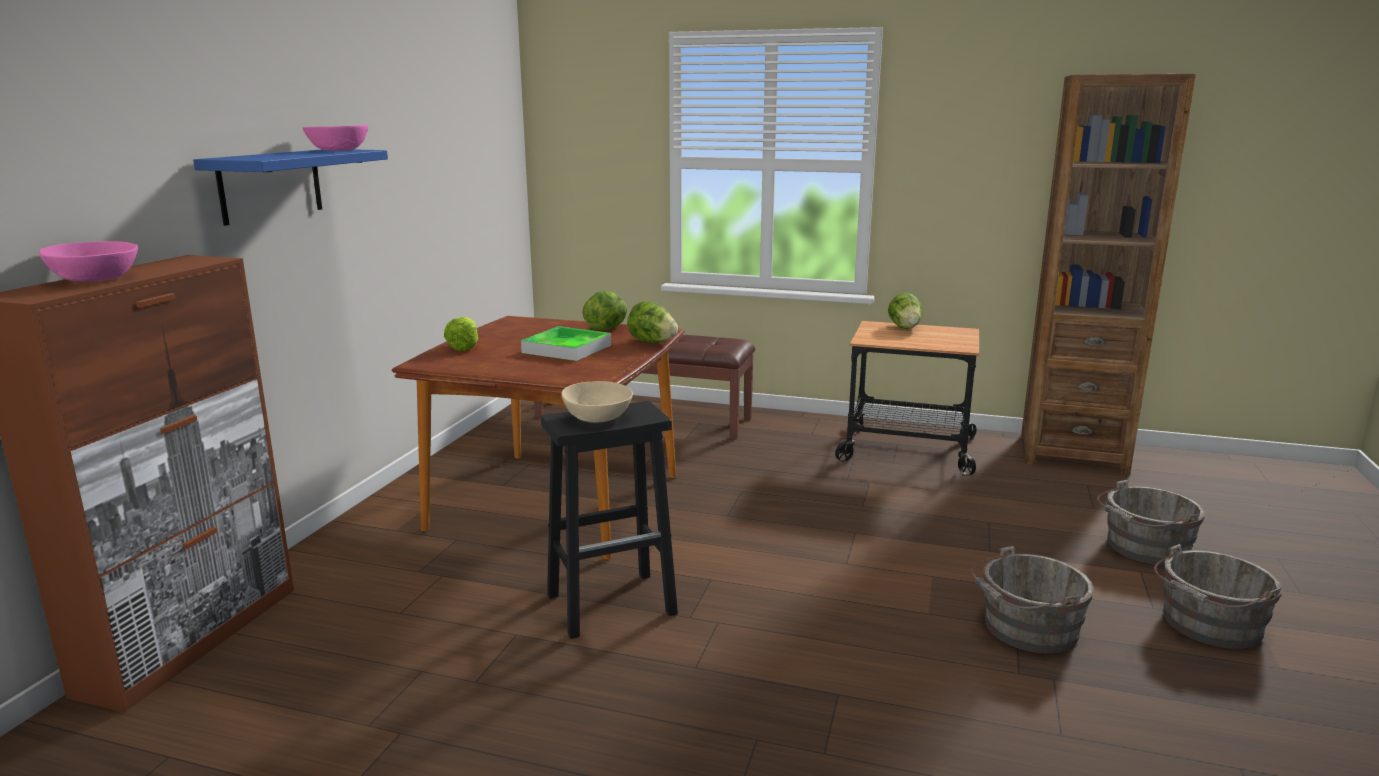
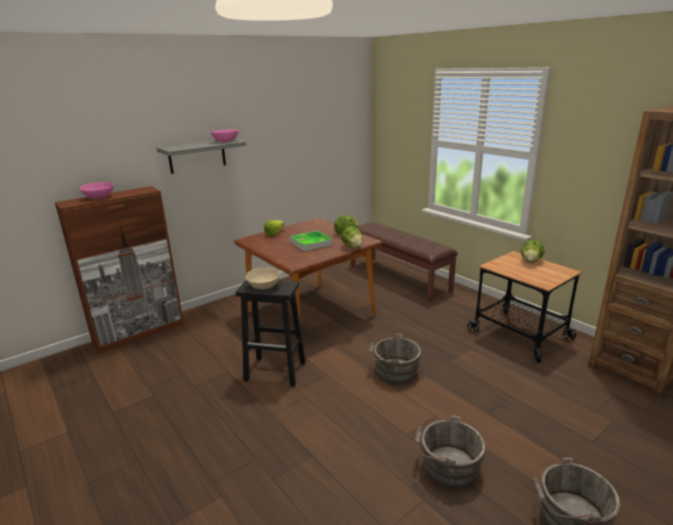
camera: 35 degrees right, 5 degrees up
blue shelf [193,149,388,226] -> grey shelf [157,139,246,174]
grey bucket [1097,480,1205,565] -> grey bucket moved to [369,334,421,384]

